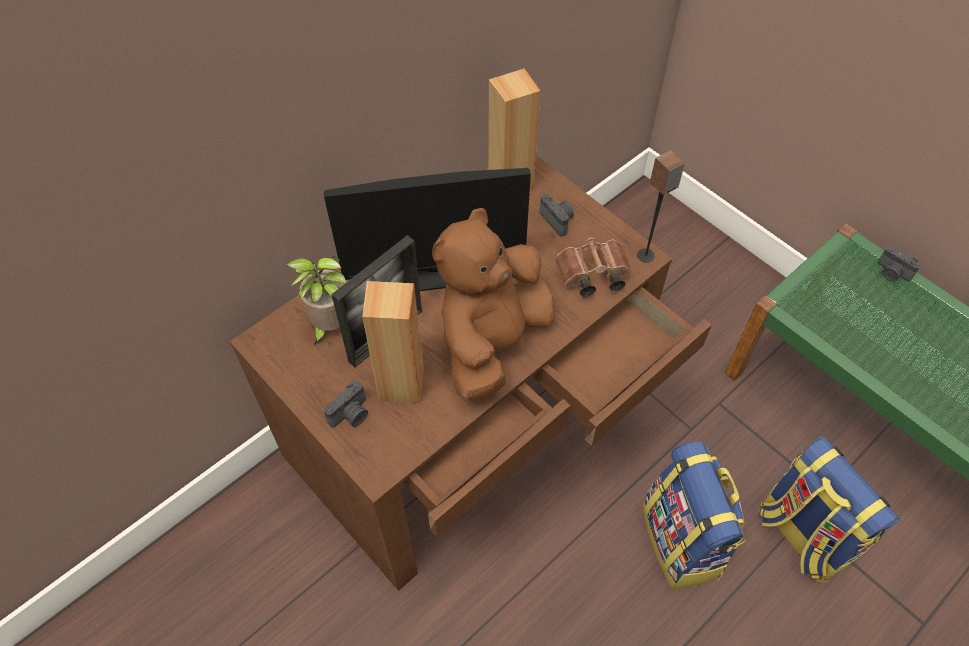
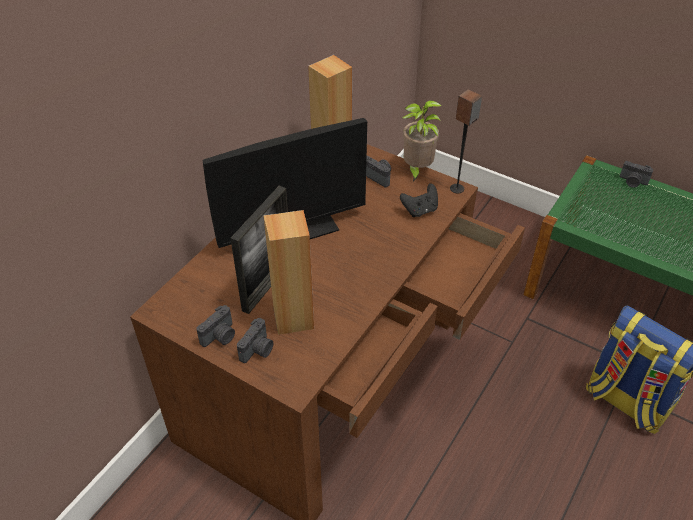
camera: 15 degrees left, 10 degrees down
potted plant [286,256,347,345] -> potted plant moved to [402,100,442,182]
brown plush toy [432,208,554,401] -> none
brown binoculars [555,237,632,297] -> black game controller [400,183,438,217]
backpack [642,441,745,590] -> none
none -> camera [196,305,235,347]

